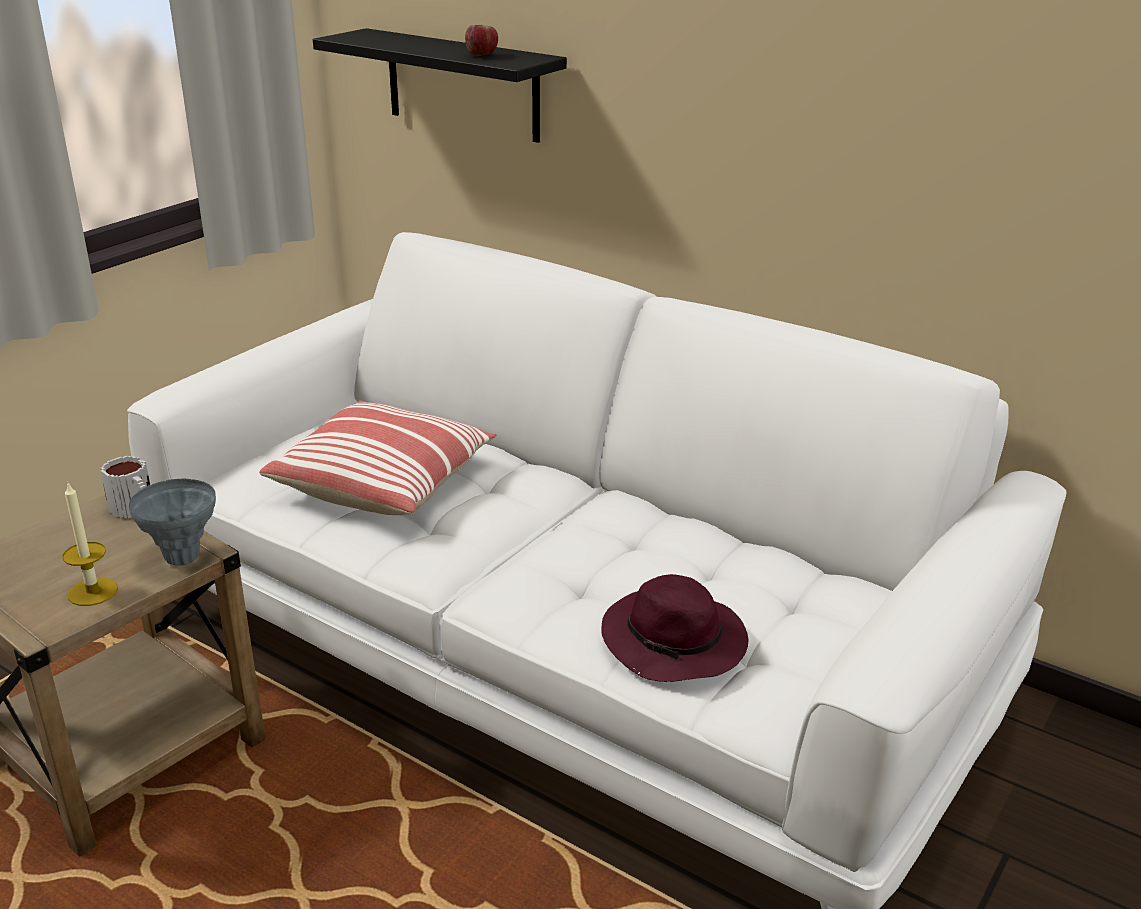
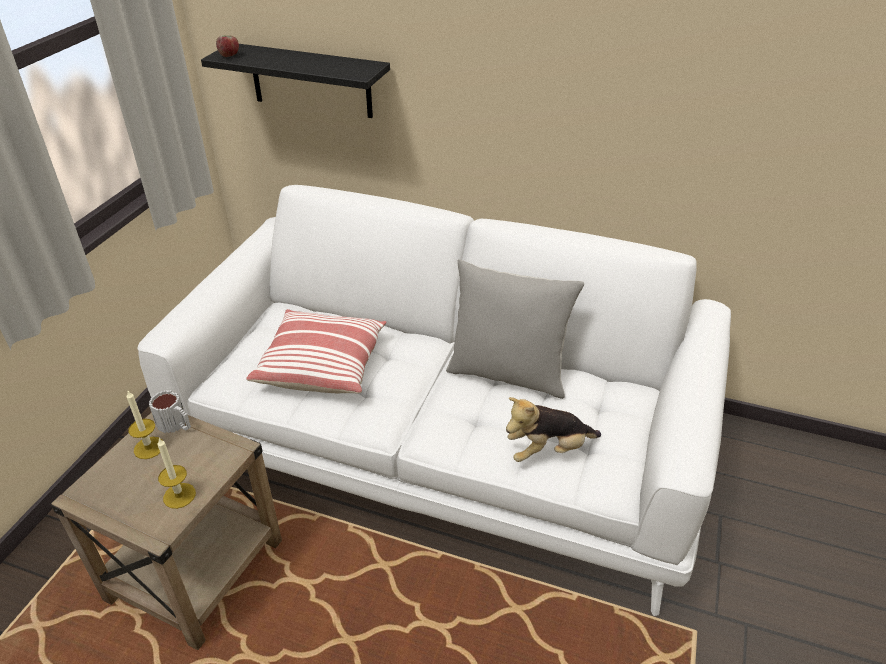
camera: 15 degrees left, 10 degrees up
grey vase [129,479,216,566] -> none
apple [465,24,498,56] -> apple moved to [216,35,239,57]
purple hat [601,574,748,682] -> plush toy [506,397,601,462]
none -> candle [127,391,163,459]
none -> grey pillow [446,259,584,399]

